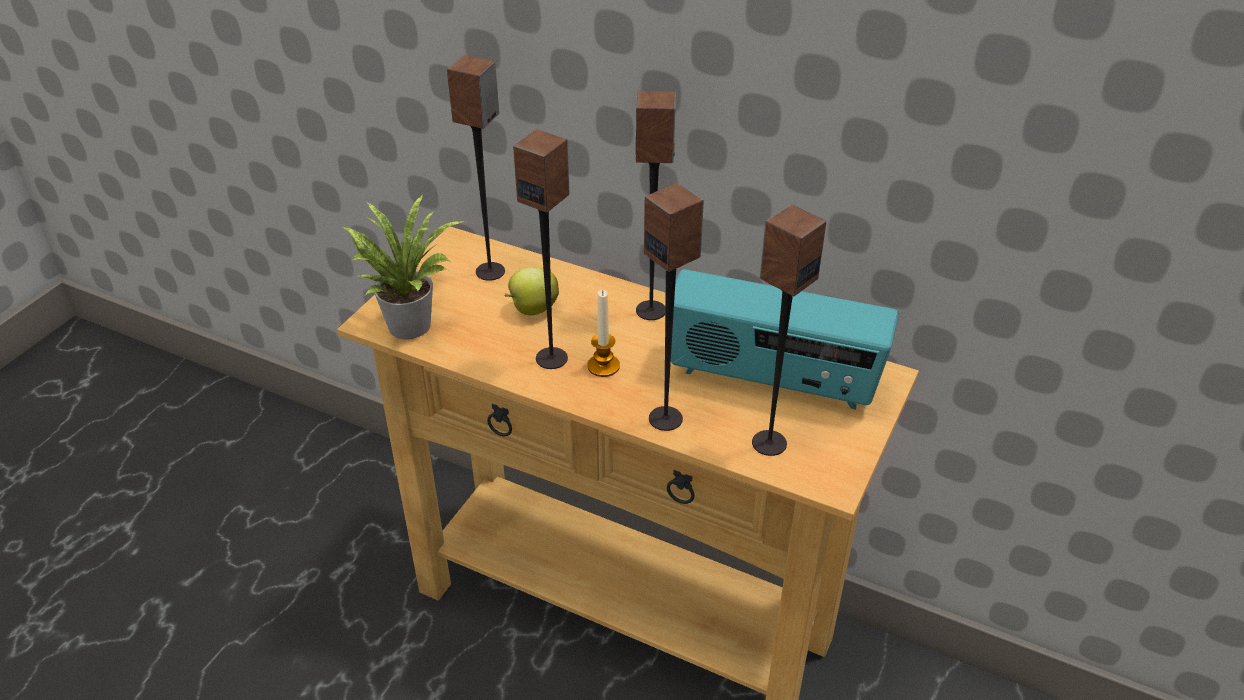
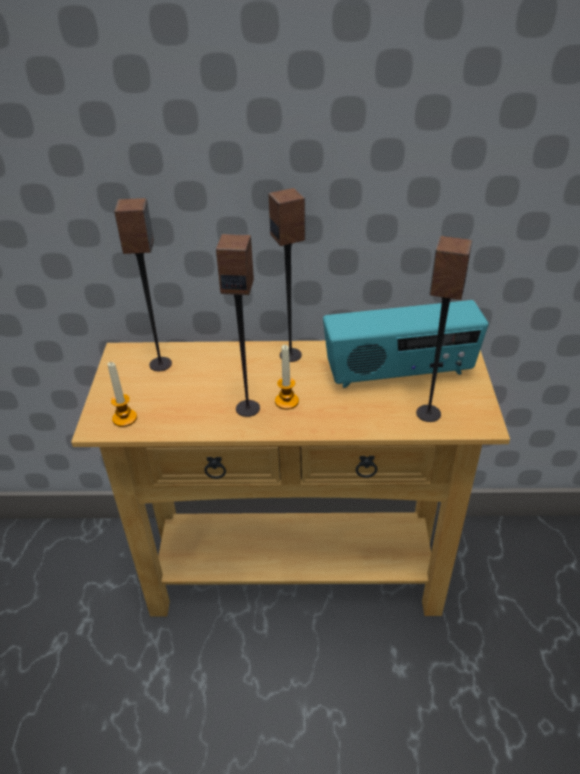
camera: 25 degrees left, 0 degrees up
potted plant [342,194,464,340] -> candle [107,362,137,427]
apple [505,267,559,316] -> none
speaker [644,183,704,431] -> none

